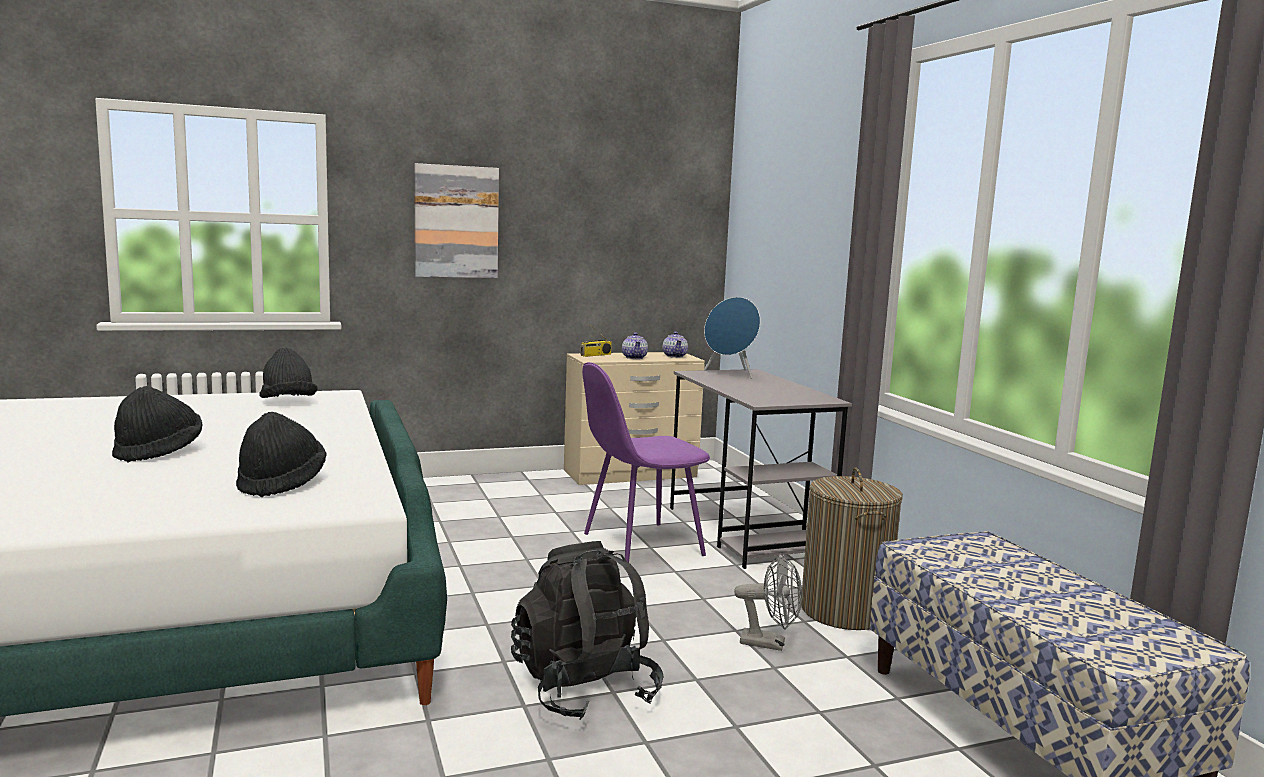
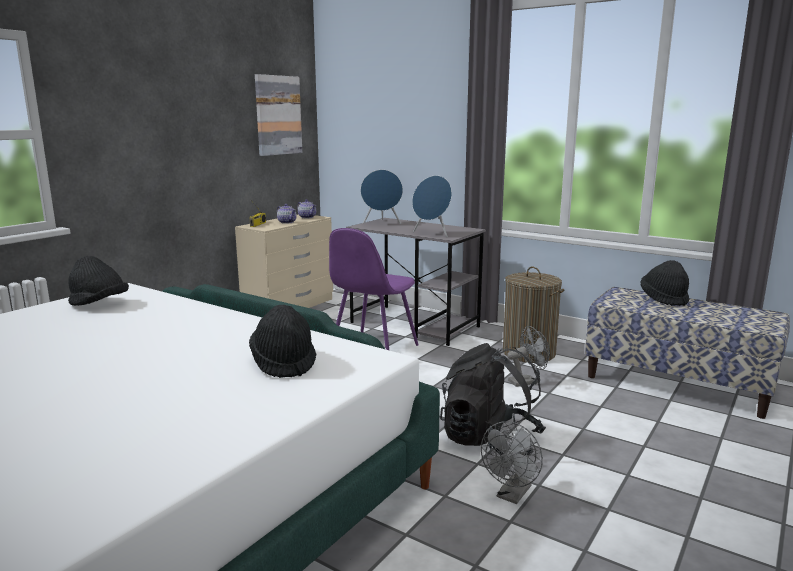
camera: 35 degrees left, 5 degrees up
black hat [112,386,202,462] -> black hat moved to [640,260,689,306]
picture [414,163,499,278] -> picture moved to [255,74,302,156]
none -> blue speaker [412,175,452,237]
none -> grey fan [481,421,543,504]

